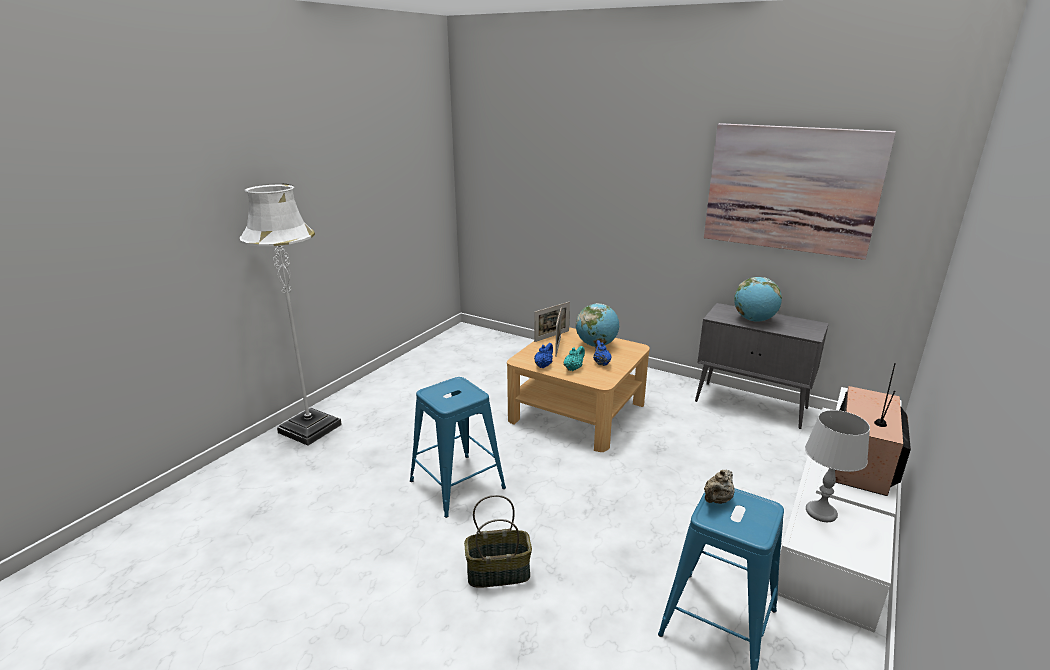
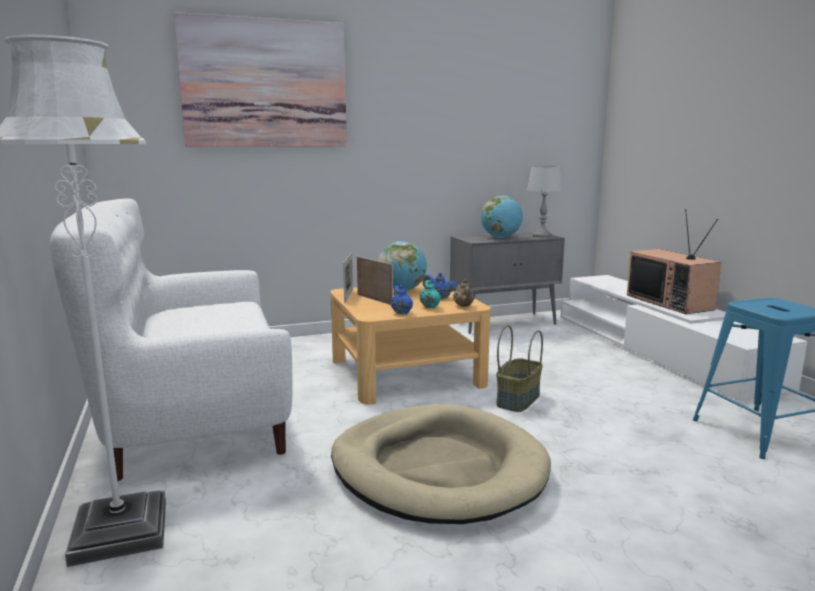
camera: 50 degrees left, 10 degrees down
blue stool [410,377,506,518] -> beige dog bed [331,404,551,524]
basket [464,495,532,588] -> basket moved to [496,325,543,412]
picture [704,123,896,260] -> picture moved to [174,12,347,147]
beige teapot [704,469,735,504] -> beige teapot moved to [453,280,474,307]
grey table lamp [805,410,870,522] -> grey table lamp moved to [527,166,563,237]
none -> white sofa [50,199,293,481]

